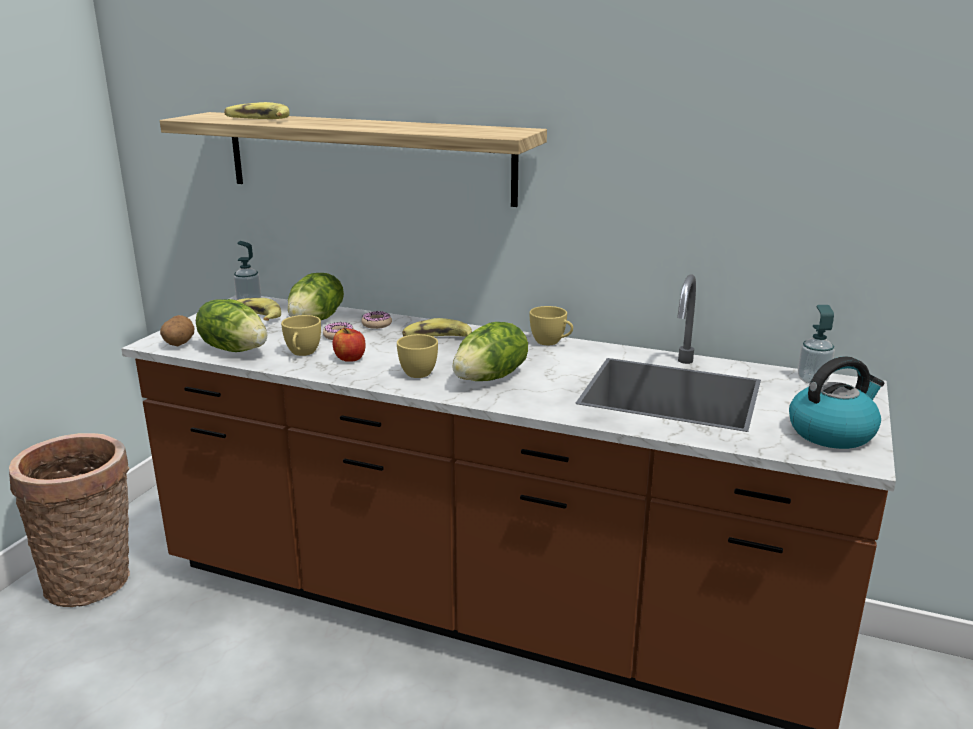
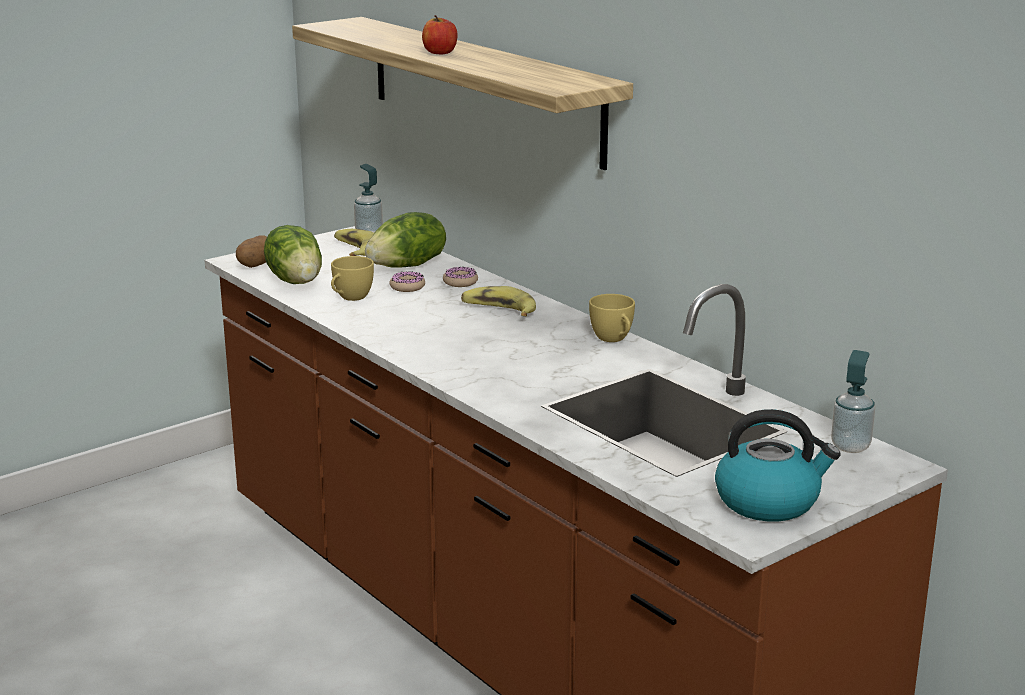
camera: 30 degrees right, 0 degrees up
basket [9,433,130,607] -> none
banana [224,102,290,119] -> none
apple [333,327,365,362] -> apple moved to [422,15,457,54]
yellow cup [397,334,438,378] -> none
lettuce [452,322,528,381] -> none

